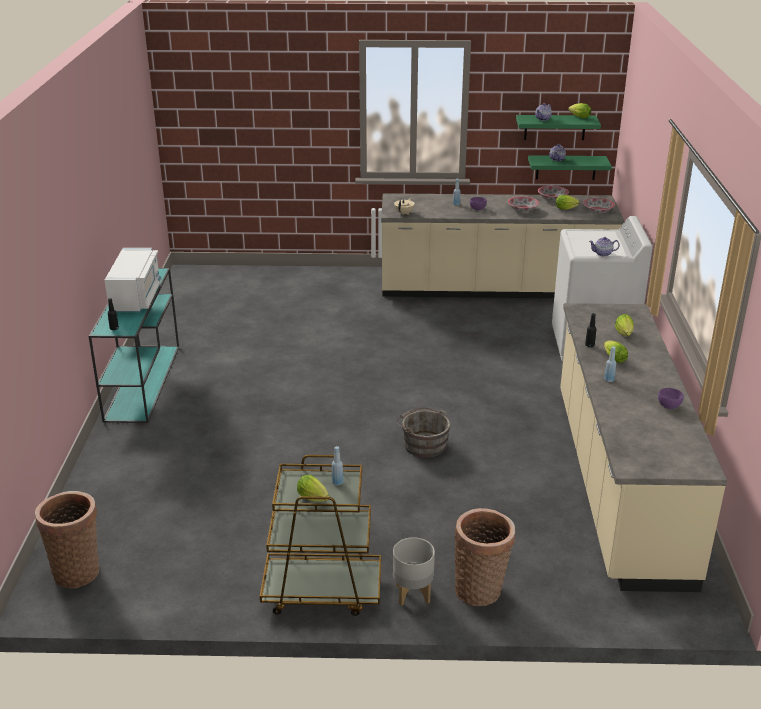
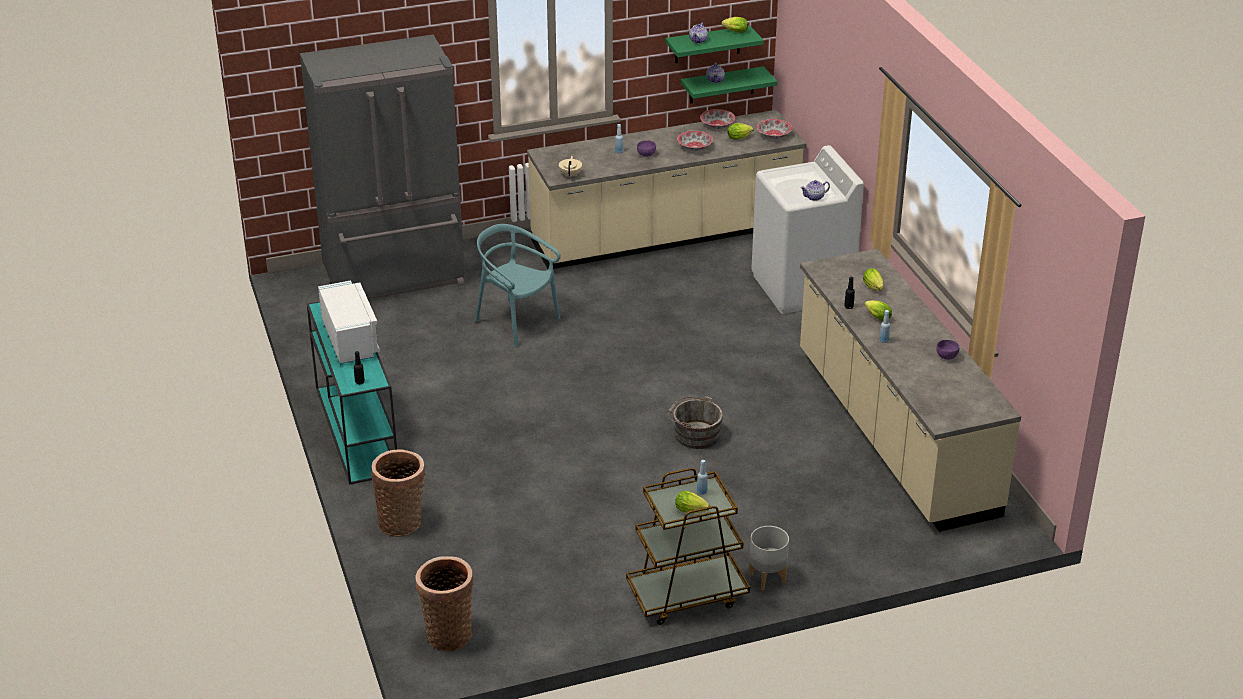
camera: 20 degrees left, 5 degrees up
basket [454,508,515,606] -> basket moved to [371,449,425,537]
none -> grey fridge [300,35,465,299]
none -> turquoise chair [475,224,561,347]

